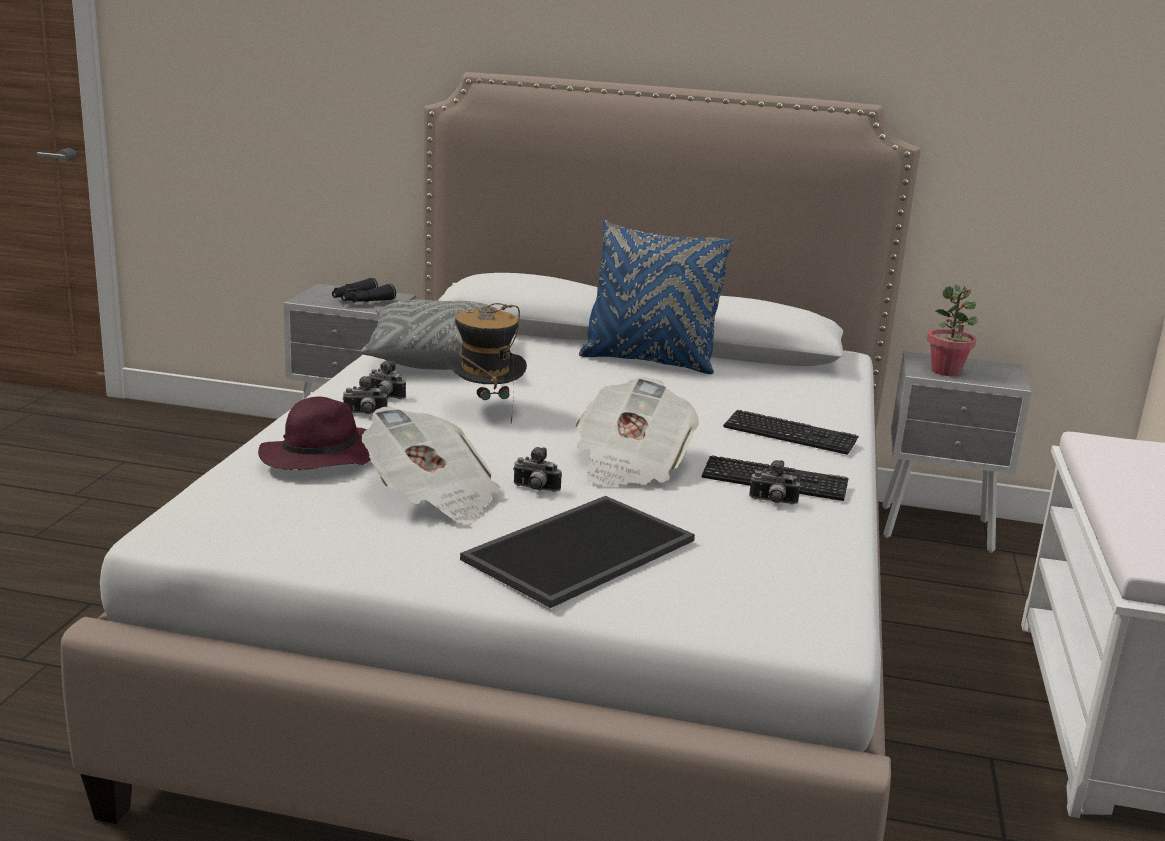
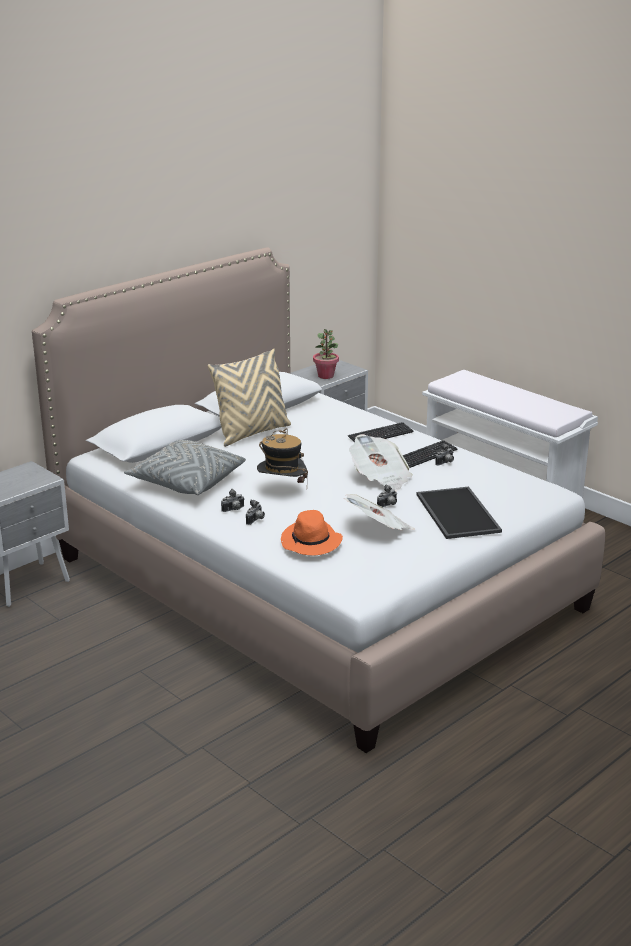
camera: 55 degrees left, 5 degrees up
purple hat [258,397,371,470] -> orange hat [281,510,343,555]
black binoculars [332,278,396,302] -> none
blue pillow [579,220,735,374] -> beige pillow [208,349,291,447]

